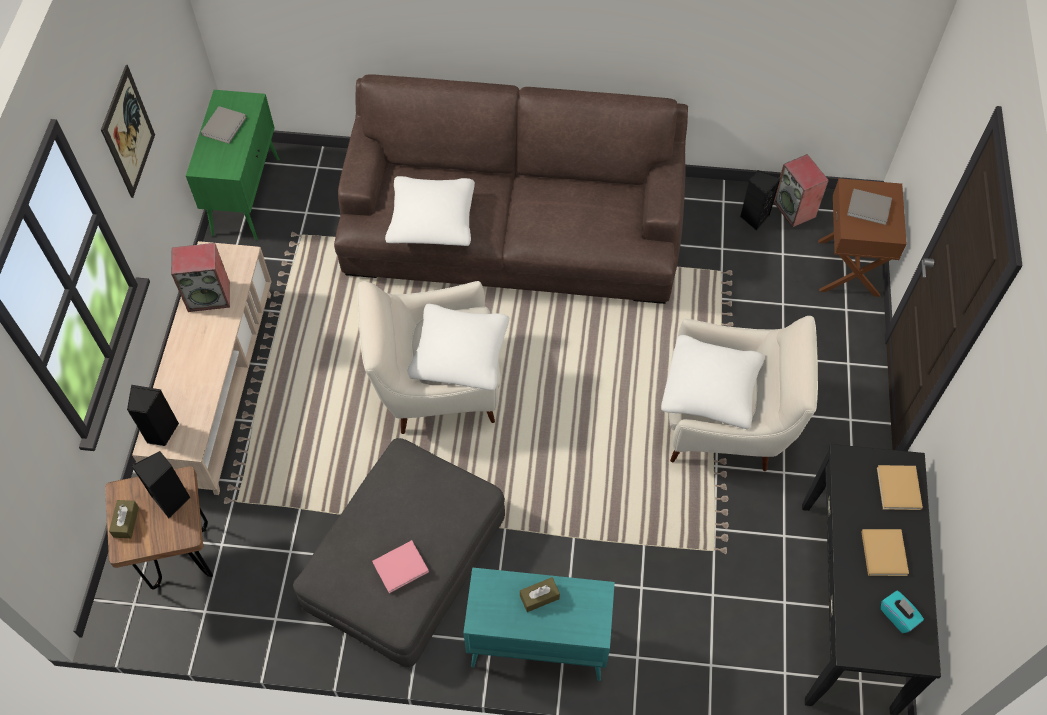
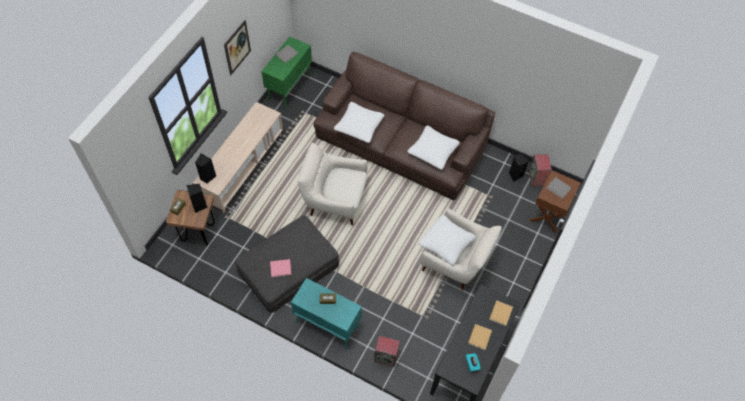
camera: 20 degrees right, 0 degrees up
speaker [171,243,230,312] -> speaker moved to [374,336,400,367]
white pillow [407,304,509,391] -> white pillow moved to [407,125,460,170]

